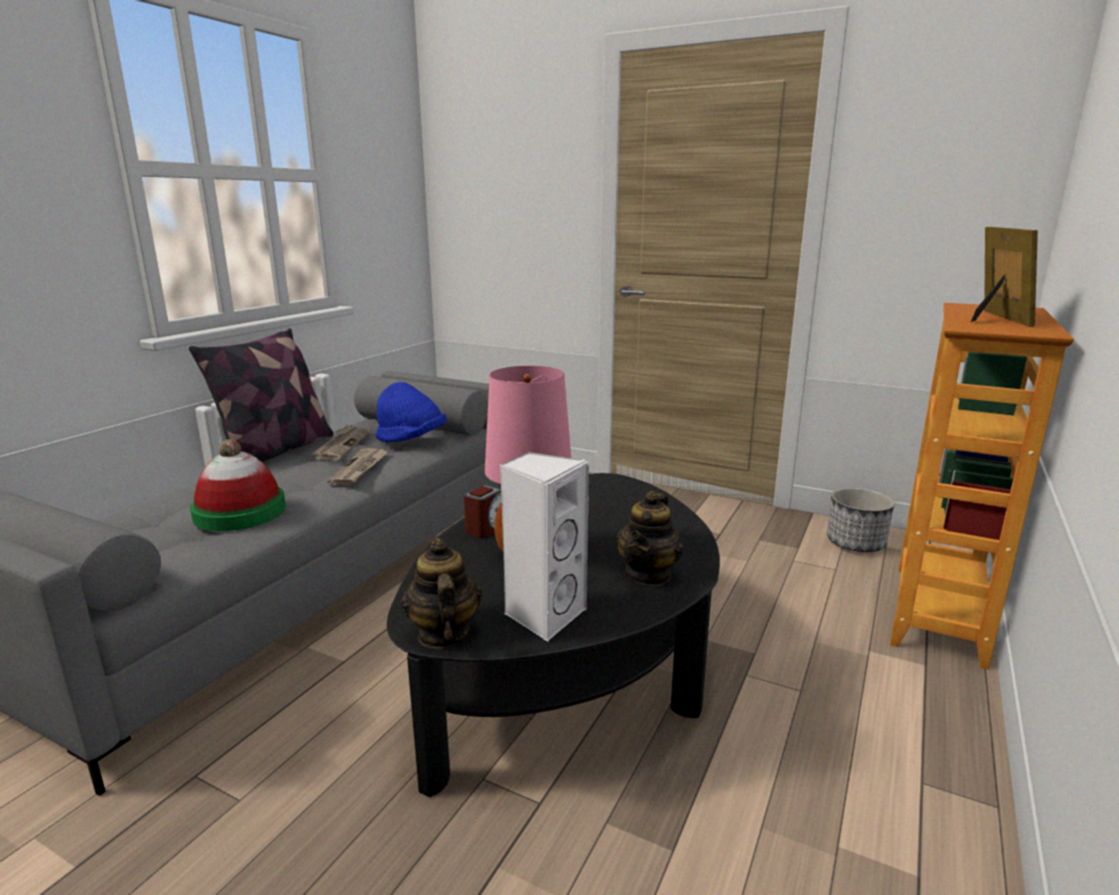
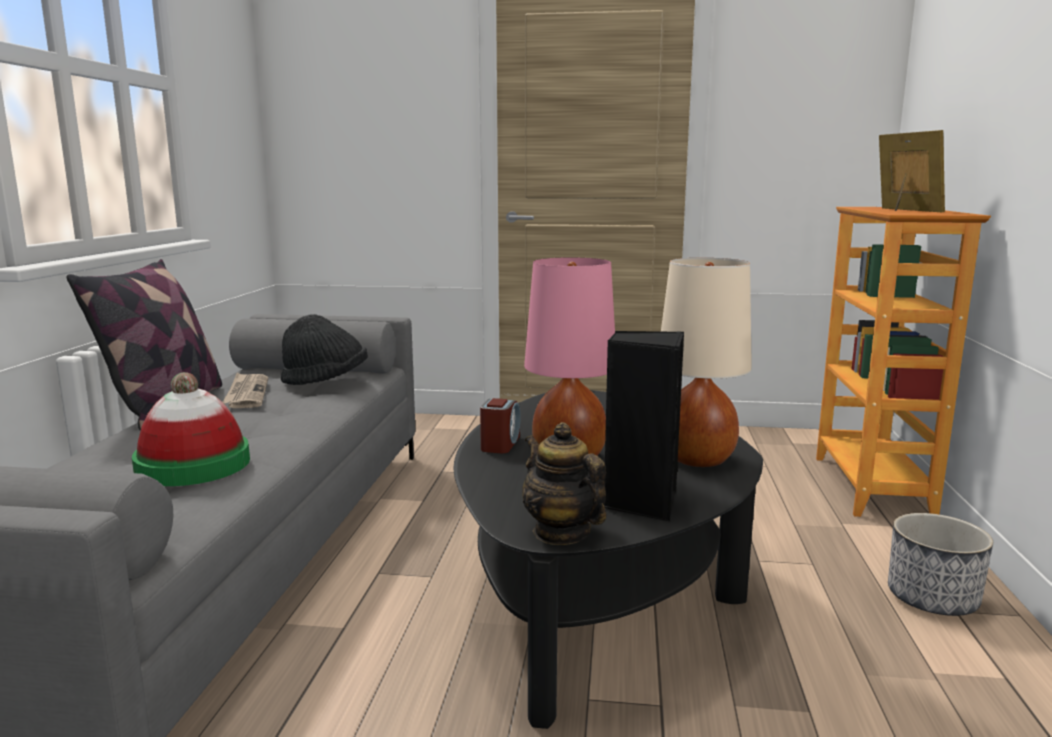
camera: 20 degrees left, 5 degrees down
newspaper [327,448,388,486] -> none
blue hat [376,382,447,442] -> black hat [281,314,368,385]
white speaker [500,451,589,641] -> black speaker [604,331,684,521]
teapot [616,491,684,586] -> beige table lamp [661,258,752,467]
planter [827,488,895,552] -> planter moved to [888,513,993,616]

